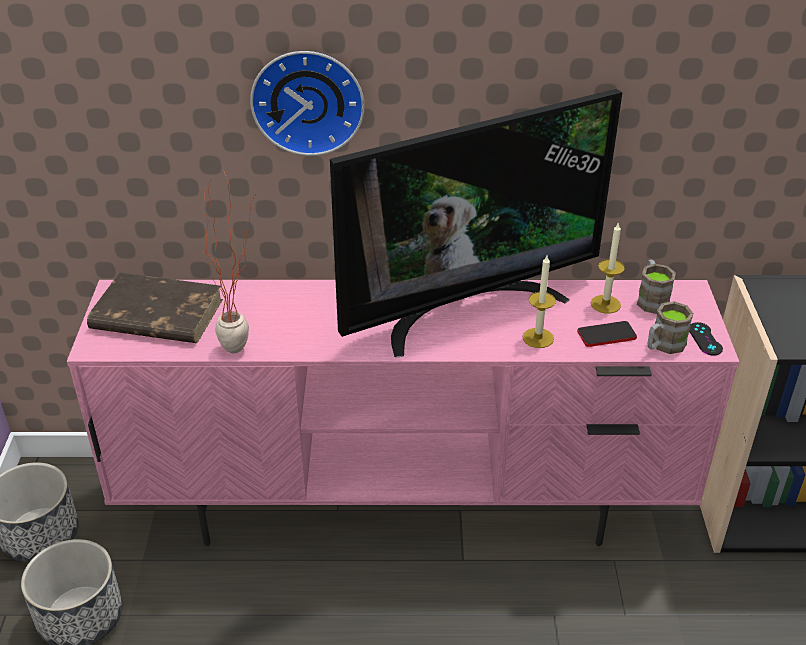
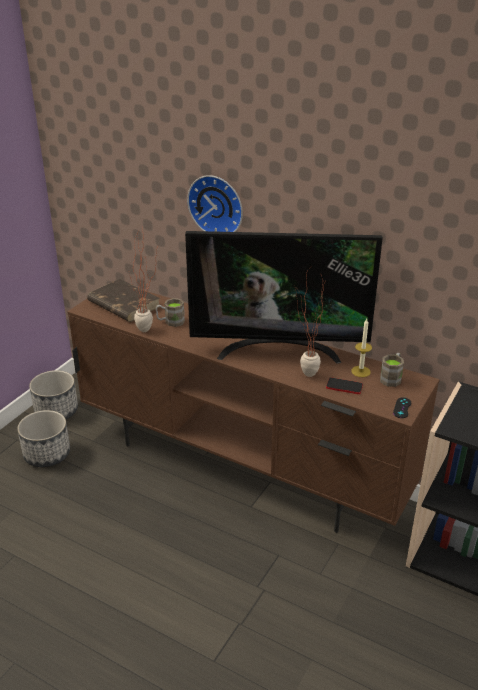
camera: 30 degrees right, 5 degrees down
pink tv stand [67,280,739,546] -> brown tv stand [68,290,440,533]
candle [523,256,556,348] -> potted plant [294,269,324,377]
brown mug [647,301,694,354] -> brown mug moved to [156,298,185,327]

